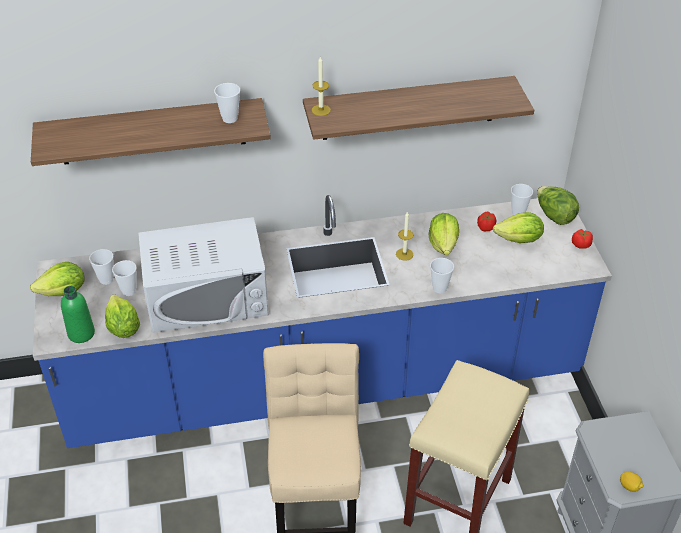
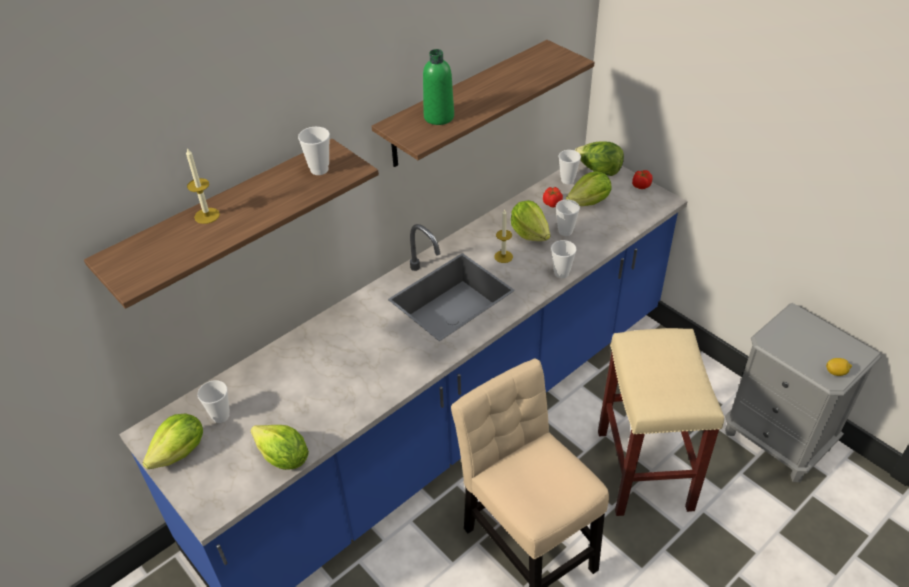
camera: 30 degrees left, 0 degrees up
green bottle [61,286,95,343] -> green bottle moved to [423,49,454,125]
cup [112,260,137,296] -> cup moved to [556,200,580,236]
white microwave [138,217,269,333] -> none
candle [312,57,331,116] -> candle moved to [186,148,220,224]

